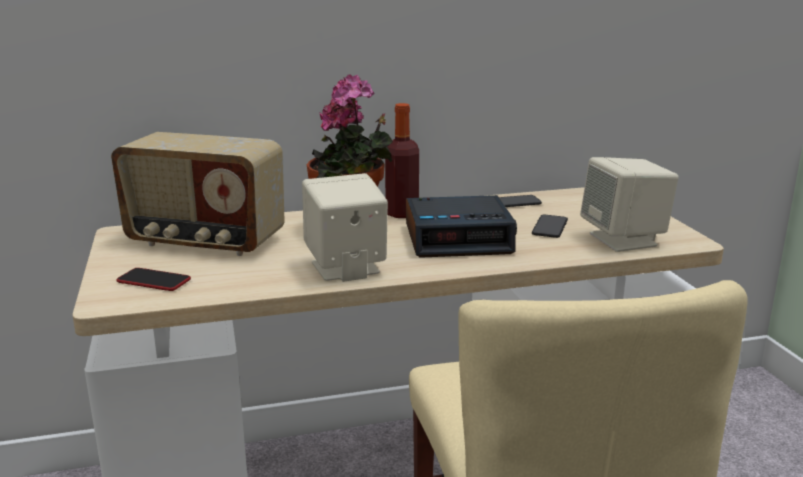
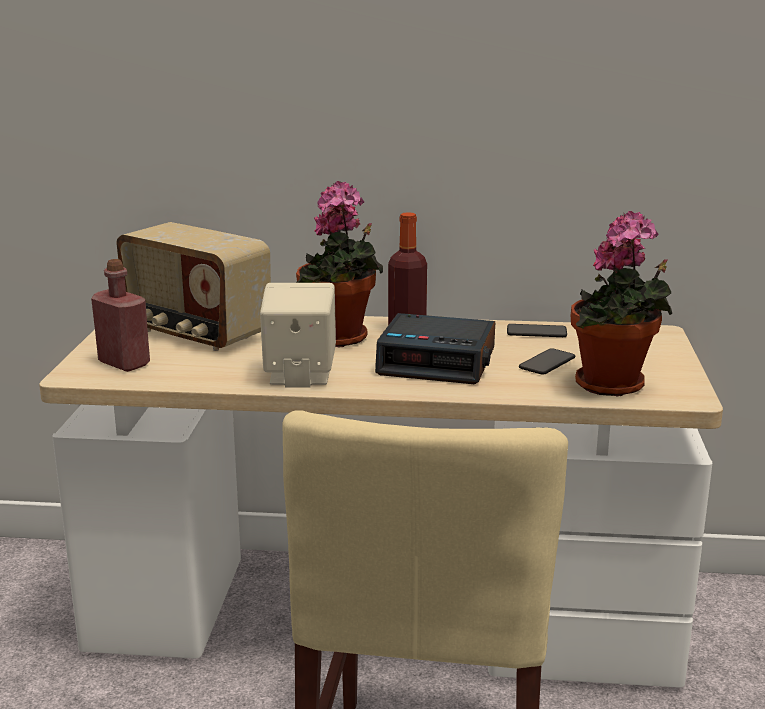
camera: 20 degrees right, 0 degrees up
phone [117,268,191,291] -> red bottle [91,259,150,372]
beige speaker [580,157,679,252] -> potted plant [571,211,672,396]

